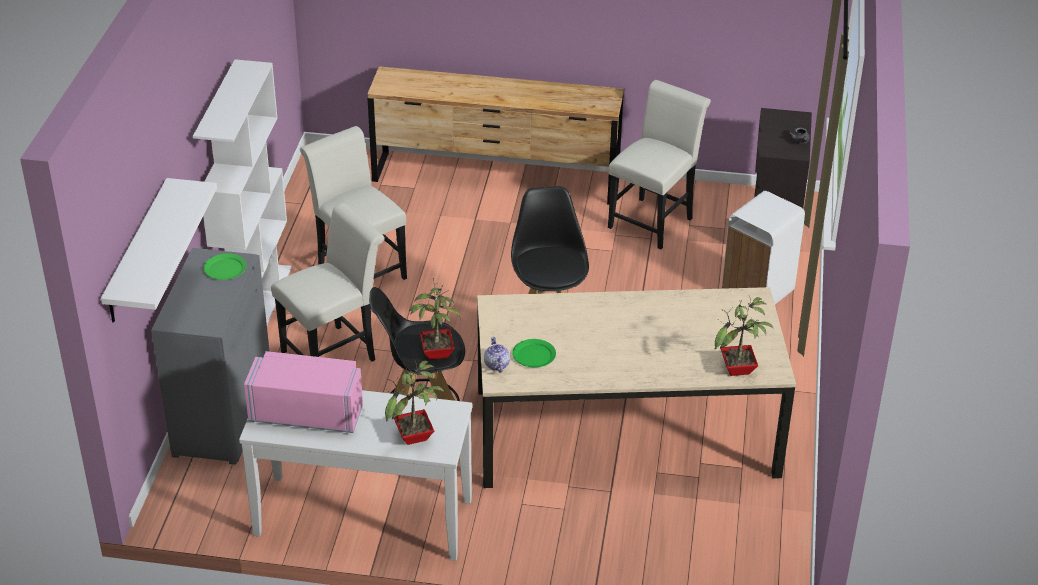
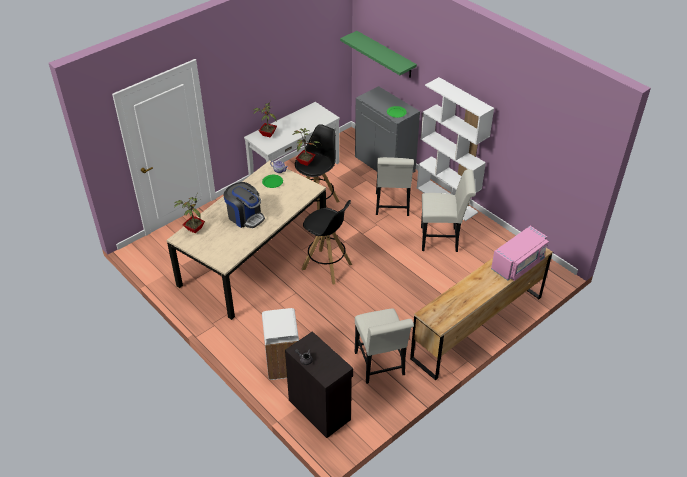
camera: 130 degrees right, 5 degrees up
white shelf [101,178,217,322] -> green shelf [340,31,417,78]
pink microwave [244,351,363,433] -> pink microwave moved to [491,226,549,281]
none -> coffee machine [223,182,265,228]

